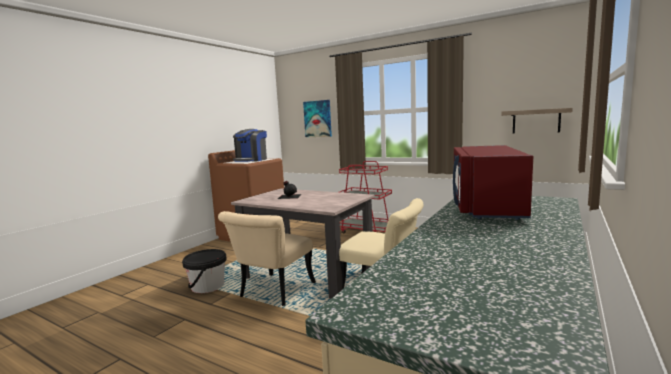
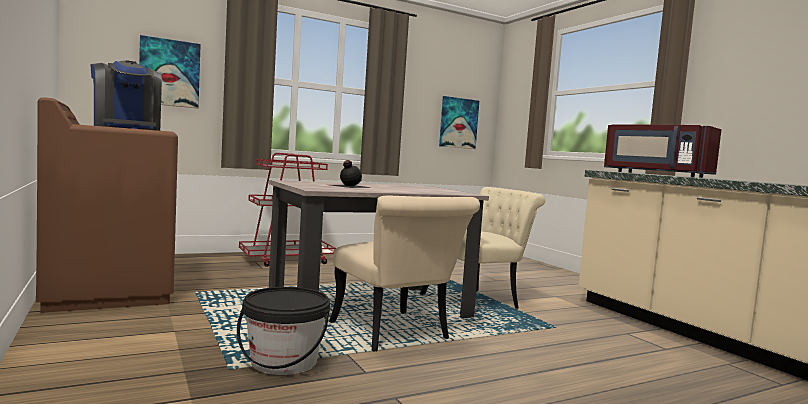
camera: 60 degrees left, 5 degrees down
shelf [501,108,573,133] -> picture [439,96,479,149]

